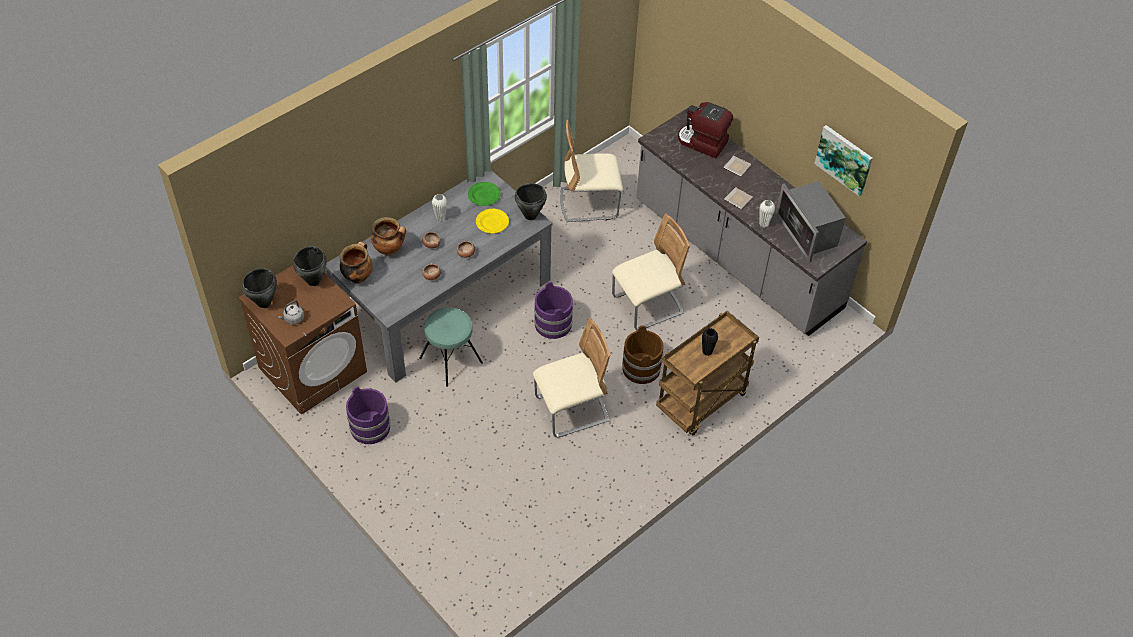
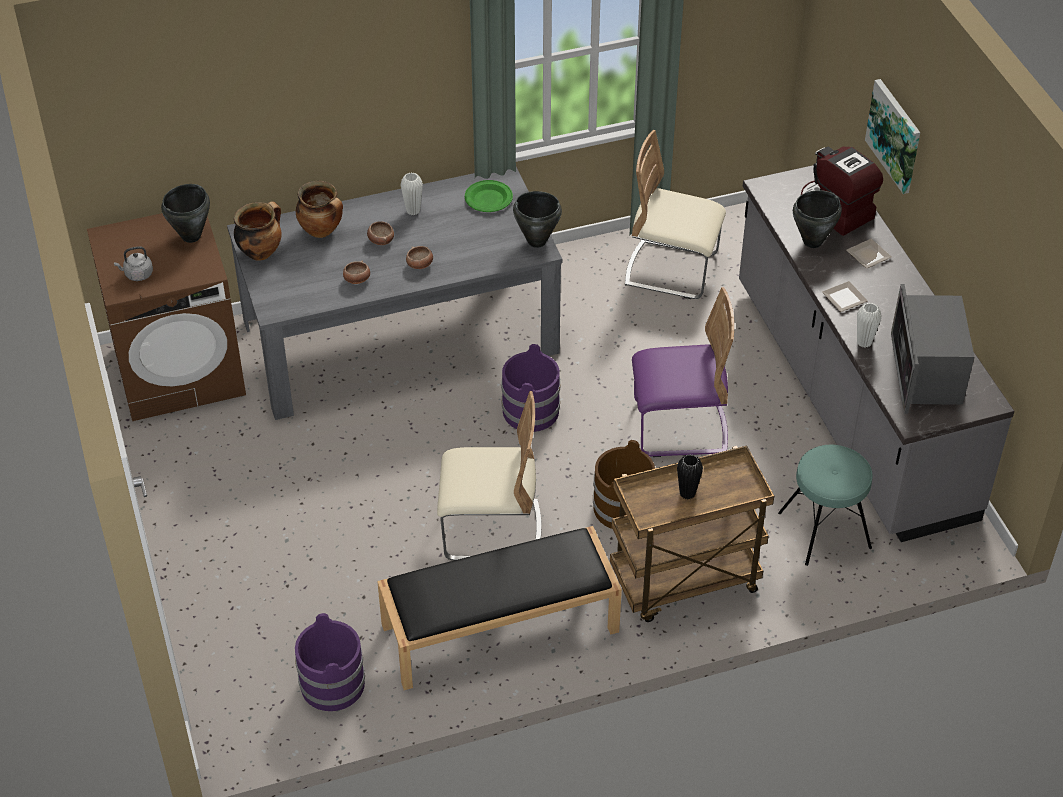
camera: 25 degrees right, 5 degrees down
black cooking pot [242,268,277,308] -> black cooking pot moved to [793,190,842,248]
purple bucket [346,387,390,444] -> purple bucket moved to [295,613,365,711]
turquoise stool [419,308,483,387] -> turquoise stool moved to [778,445,873,566]
yellow plate [476,209,509,234] -> none
beige chair [612,214,690,330] -> purple chair [632,287,734,457]
picture [814,125,873,197] -> picture moved to [865,79,920,194]
none -> black bench [377,526,622,690]

